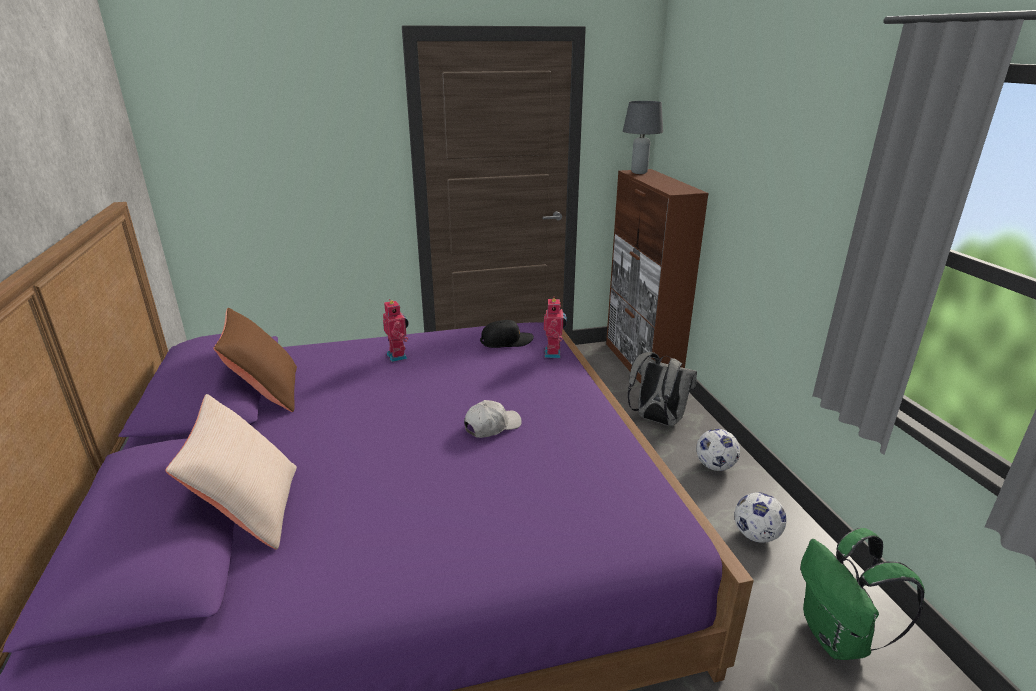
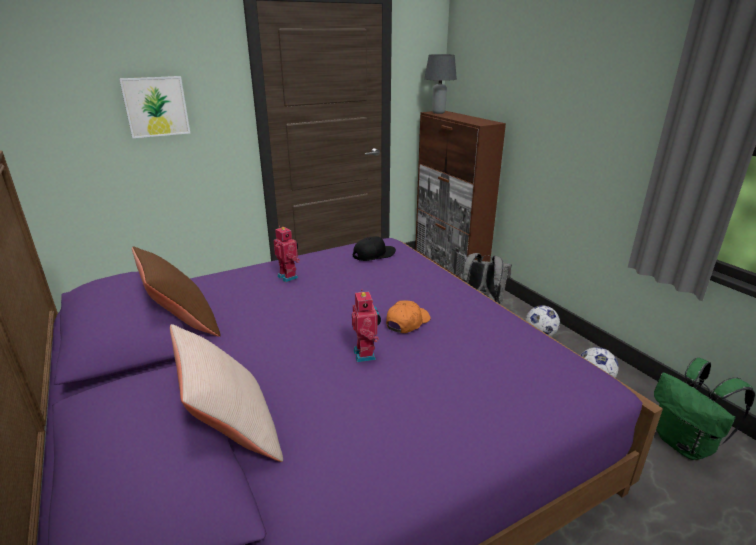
camera: 15 degrees left, 0 degrees up
white cap [464,400,522,438] -> orange cap [386,301,430,333]
toy robot [544,298,567,358] -> toy robot moved to [352,289,381,362]
none -> picture [119,76,190,138]

